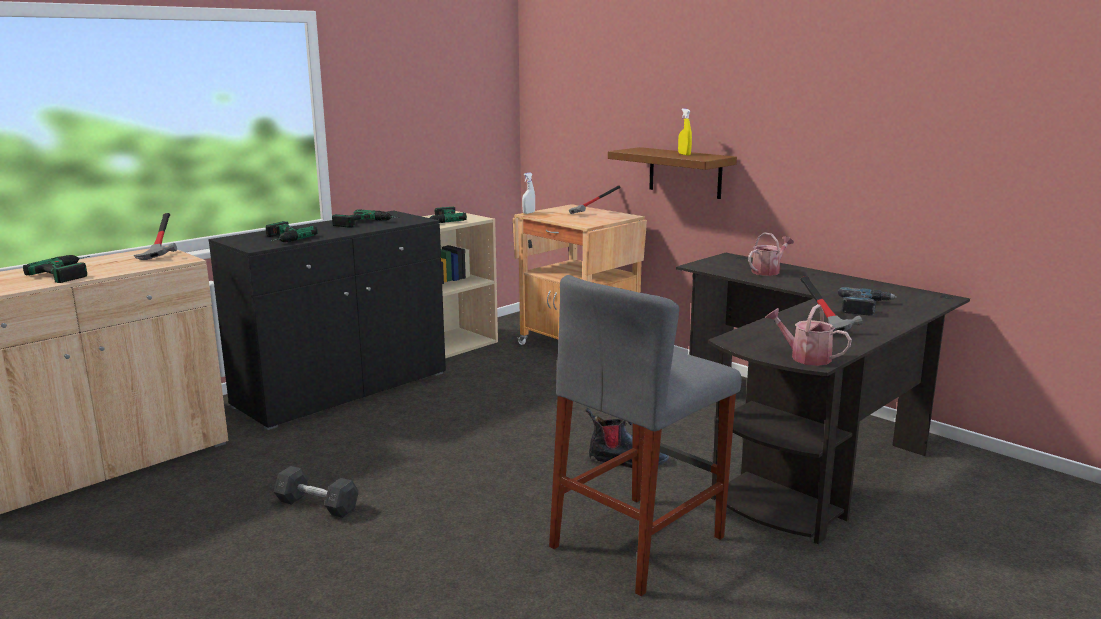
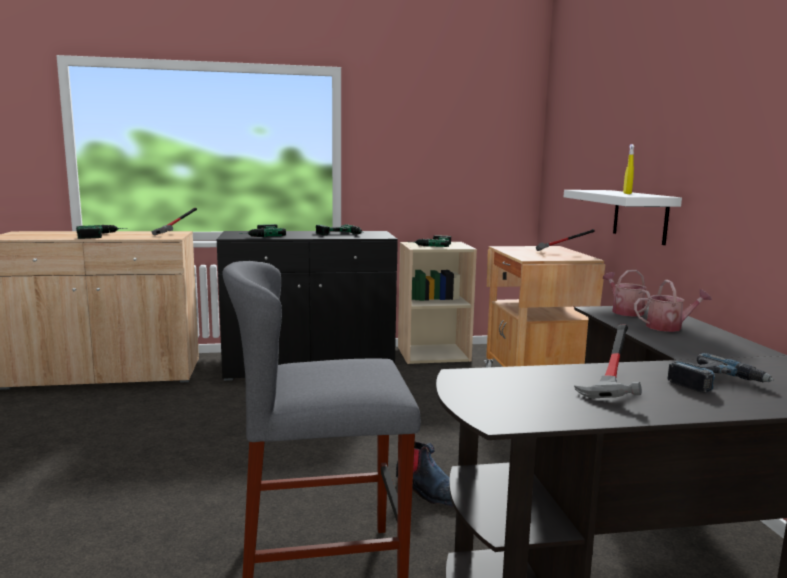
camera: 35 degrees right, 5 degrees down
grey dumbbell [273,466,359,518] -> none
white spray bottle [522,173,535,214] -> none
brown shelf [608,147,737,199] -> white shelf [564,190,682,245]
watering can [765,304,852,366] -> watering can moved to [603,270,650,317]

